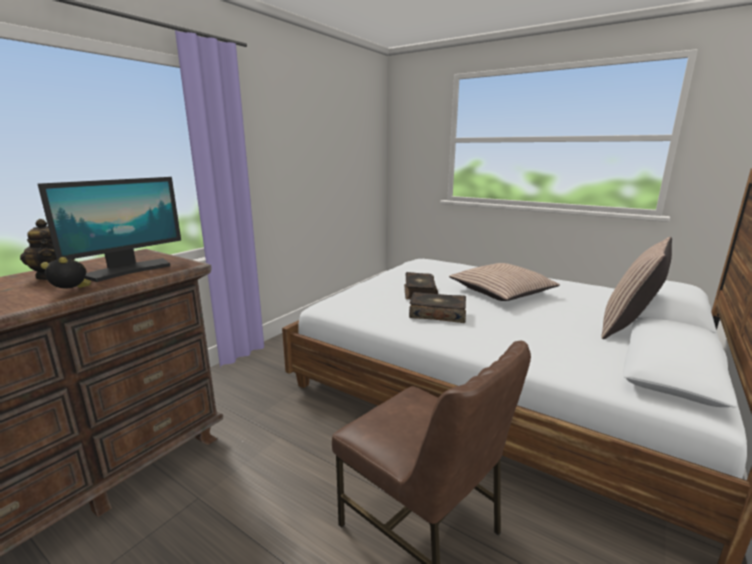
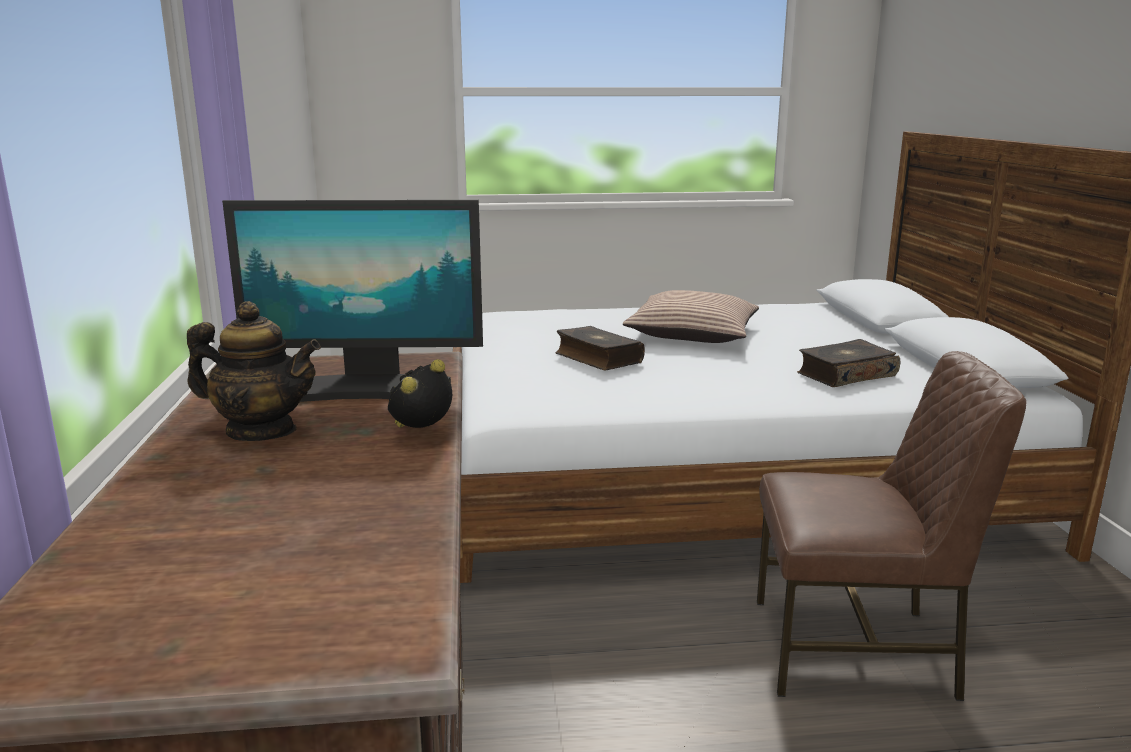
camera: 40 degrees left, 0 degrees up
monitor [38,177,181,282] -> monitor turned 90 degrees clockwise [222,200,483,402]
book [409,292,466,323] -> book moved to [797,339,900,387]
pillow [601,237,672,339] -> none

